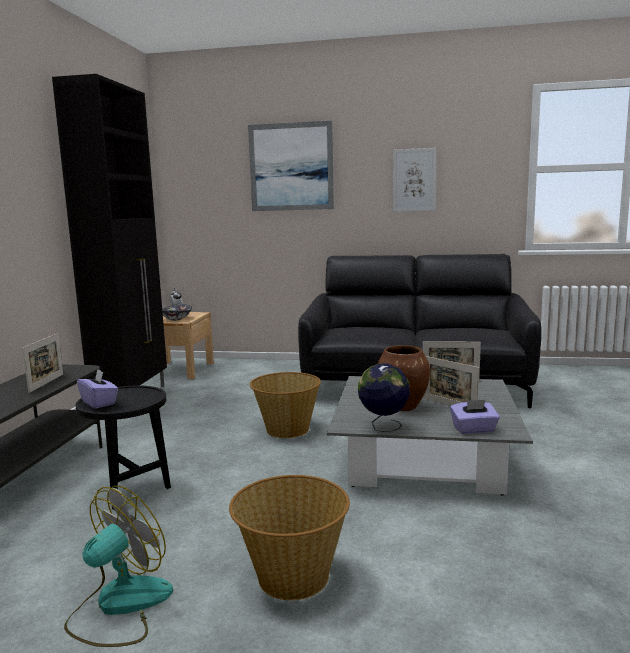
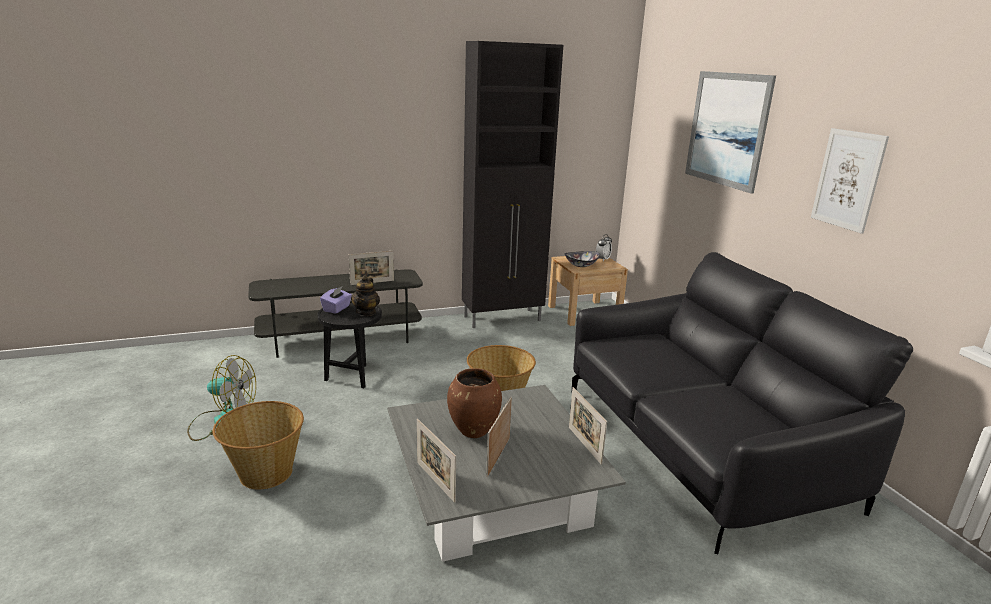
camera: 60 degrees right, 10 degrees up
globe [358,363,410,432] -> none
purple tissue box [450,400,500,434] -> picture frame [417,419,456,503]
none -> teapot [351,276,380,316]

